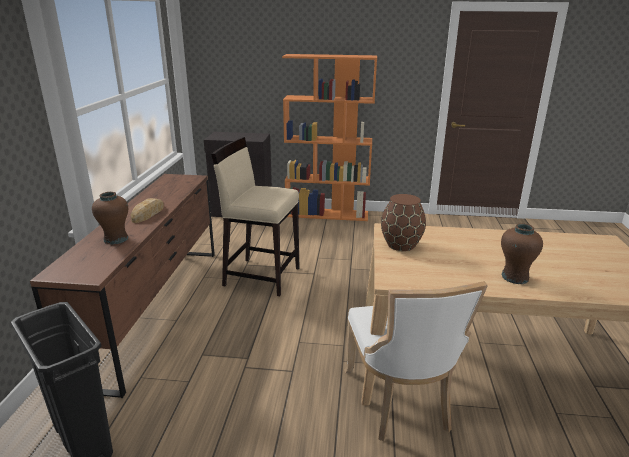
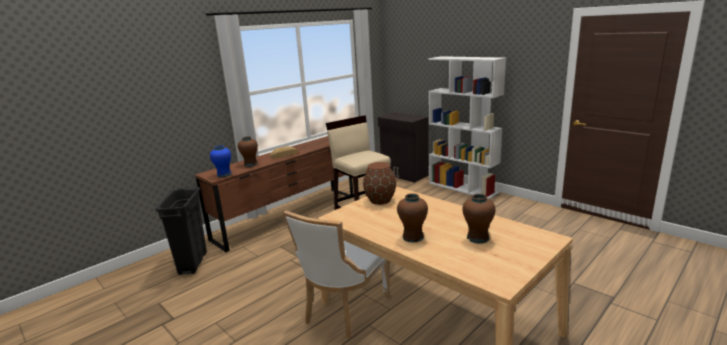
camera: 40 degrees right, 5 degrees down
orange bookcase [282,54,377,221] -> white bookcase [429,56,506,199]
none -> blue vase [210,145,232,177]
none -> brown vase [462,194,496,244]

